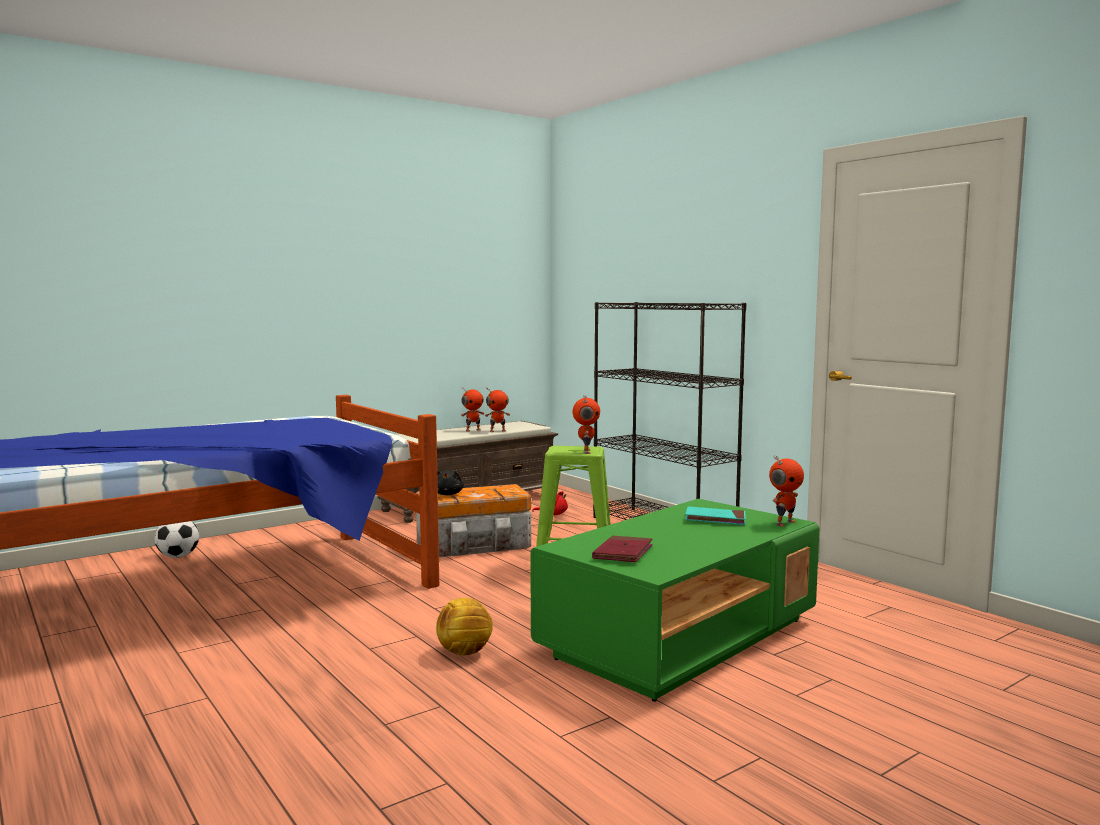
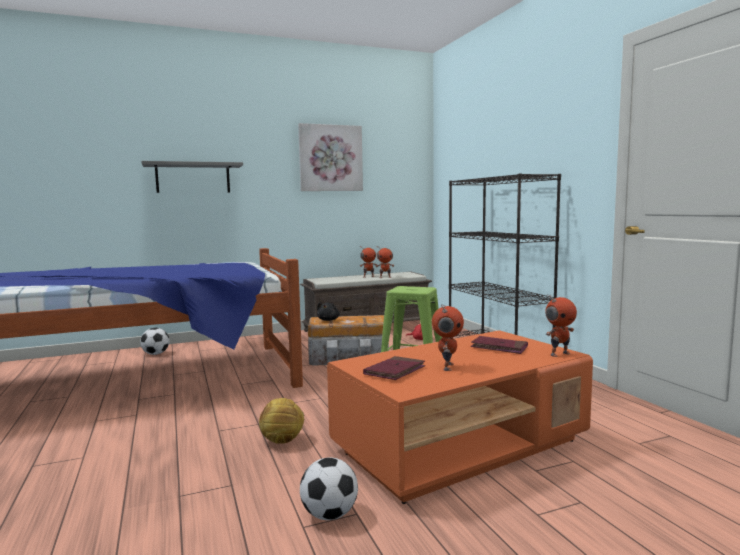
camera: 15 degrees right, 0 degrees up
green coffee table [530,499,820,702] -> orange coffee table [327,330,593,504]
toy robot [572,395,600,454] -> toy robot moved to [432,305,464,371]
turquoise book [685,506,746,525] -> red book [471,336,528,354]
none -> grey shelf [142,161,243,193]
none -> picture [298,123,363,191]
none -> football [300,457,358,520]

